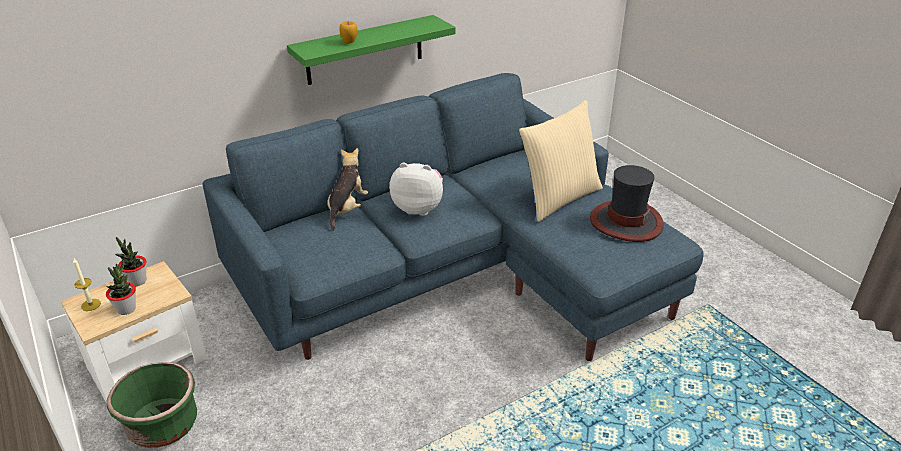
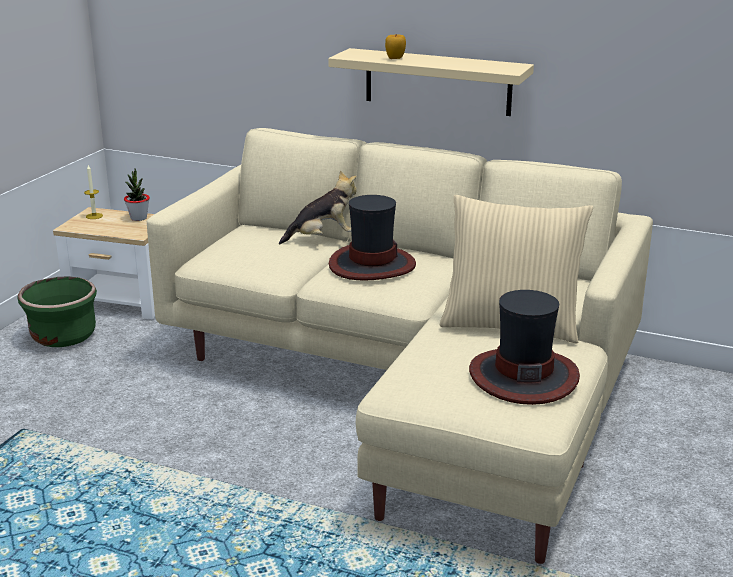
camera: 55 degrees right, 10 degrees down
potted plant [106,260,136,315] -> none
blue sofa [202,73,703,361] -> beige sofa [147,128,653,564]
green shelf [287,15,456,85] -> beige shelf [328,48,534,116]
plush toy [389,162,443,216] -> hat [329,195,416,281]

